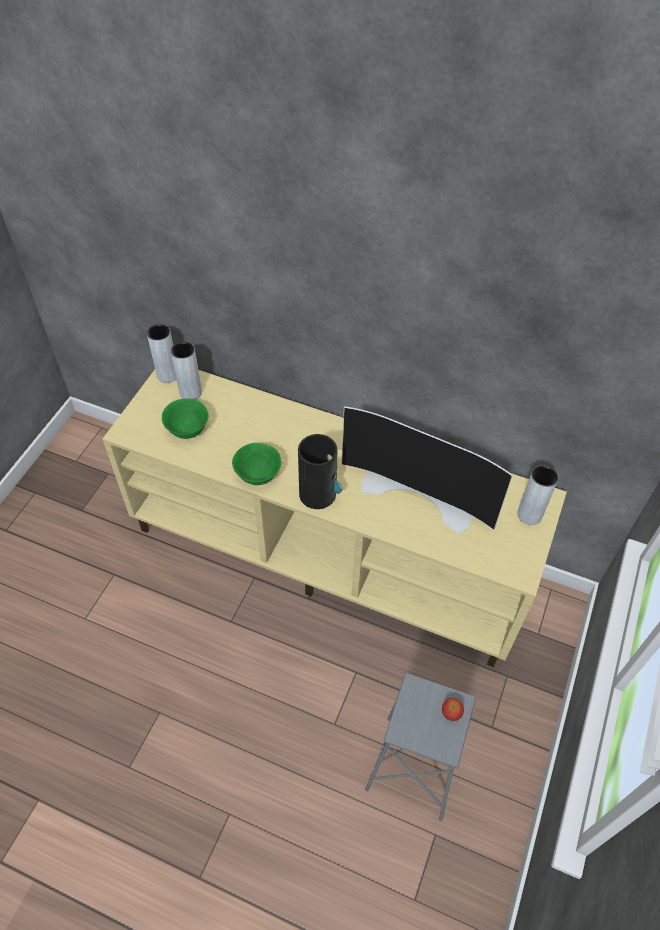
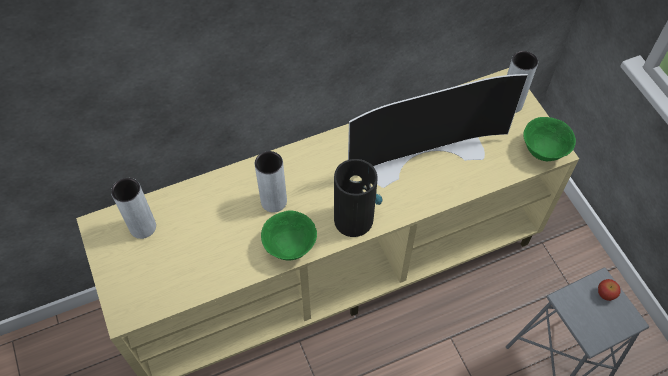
camera: 45 degrees left, 5 degrees up
grey vase [147,324,176,383] -> grey vase moved to [255,151,287,212]
green bowl [162,398,209,439] -> green bowl moved to [524,117,576,161]

